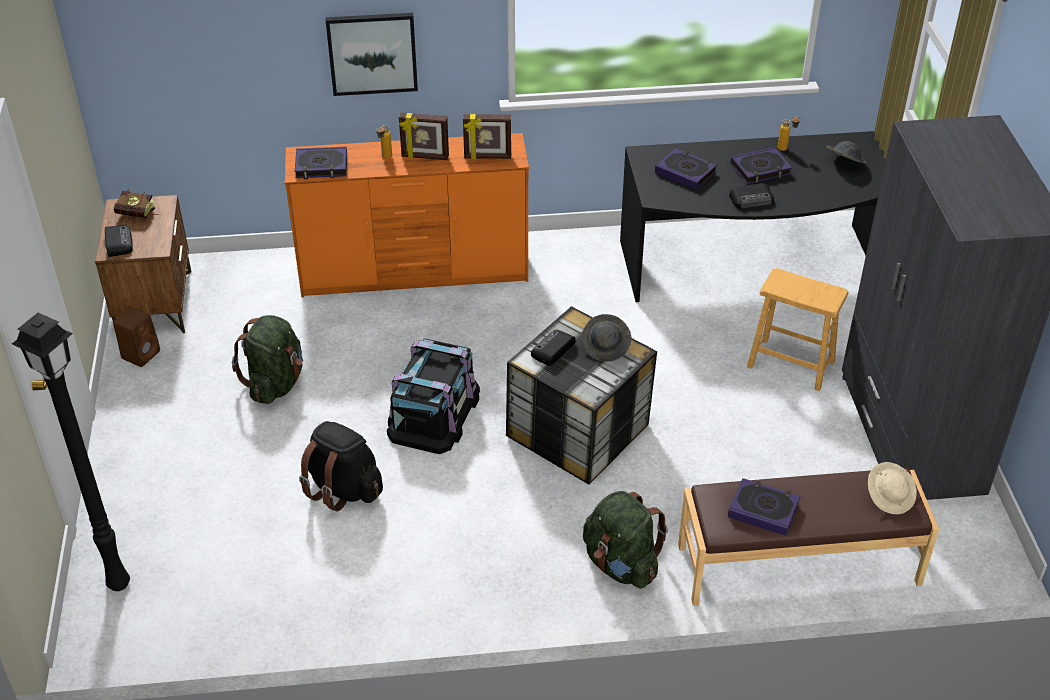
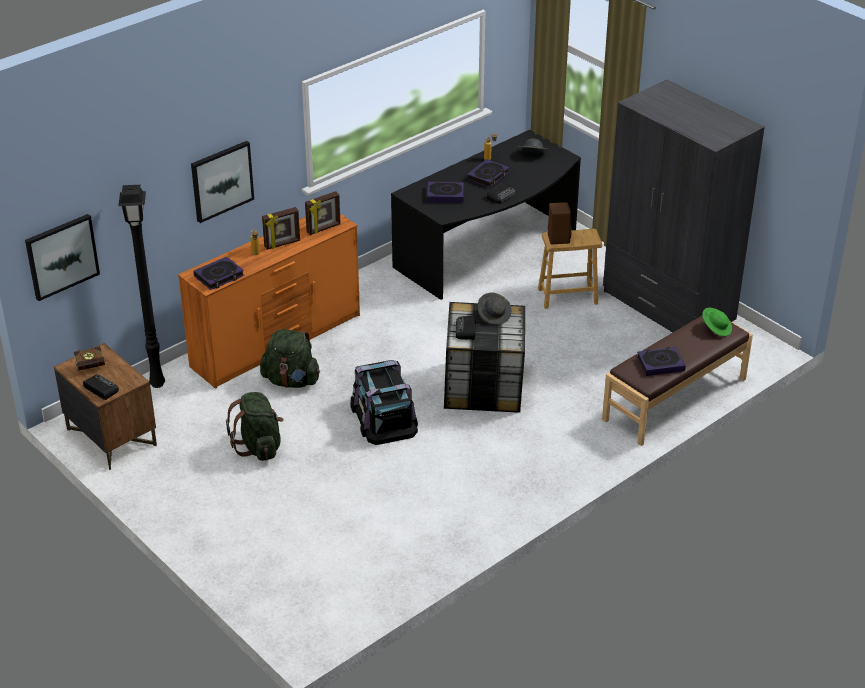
camera: 35 degrees left, 5 degrees down
black floor lamp [12,313,130,591] -> black floor lamp moved to [118,185,165,388]
brown speaker [113,307,160,367] -> brown speaker moved to [547,202,571,244]
black backpack [299,421,383,512] -> none
green backpack [583,491,668,589] -> green backpack moved to [260,329,320,388]
beige hat [868,462,917,514] -> green hat [702,308,732,336]
none -> picture [25,214,100,301]

